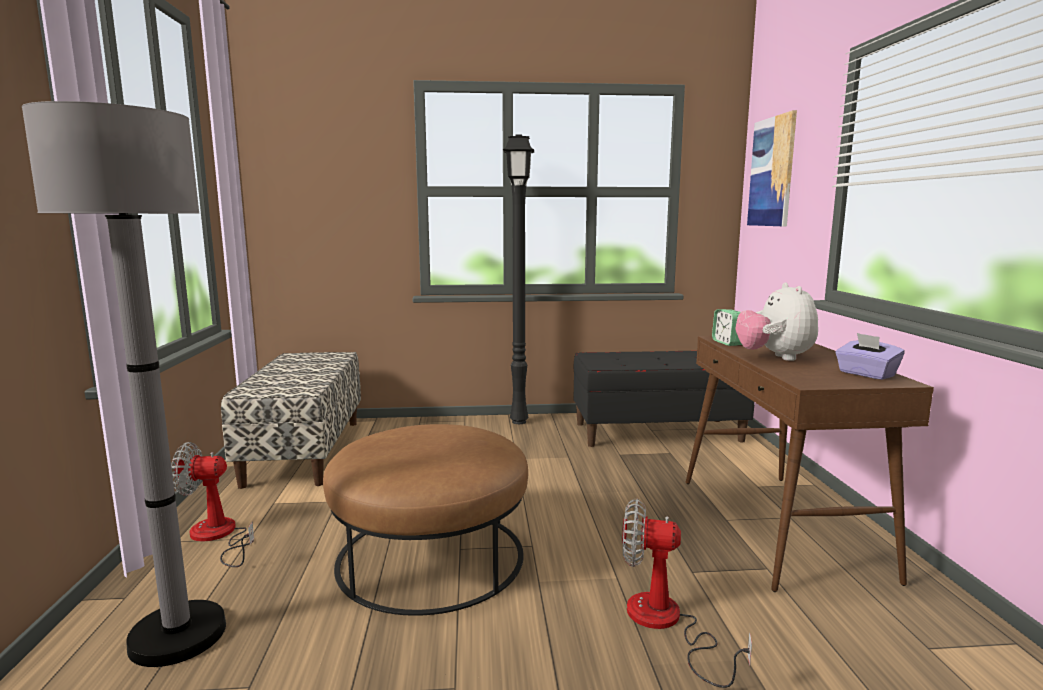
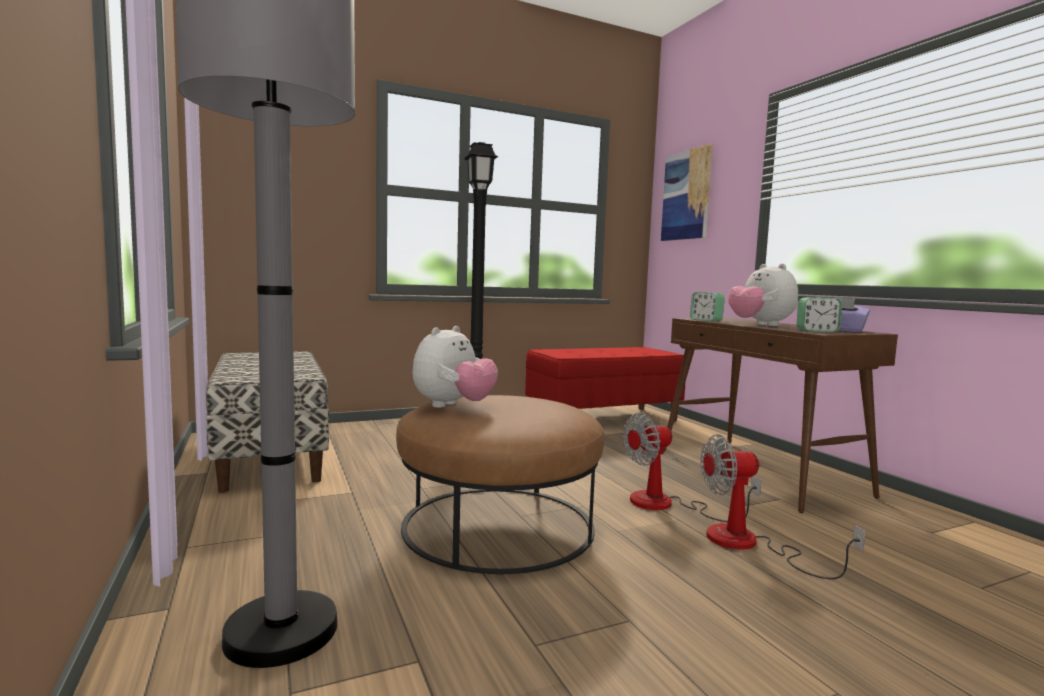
camera: 20 degrees left, 5 degrees down
fan [171,442,254,567] -> fan moved to [623,413,761,522]
black bench [574,351,755,447] -> red bench [525,347,685,422]
none -> plush toy [413,326,498,408]
none -> alarm clock [796,297,842,332]

